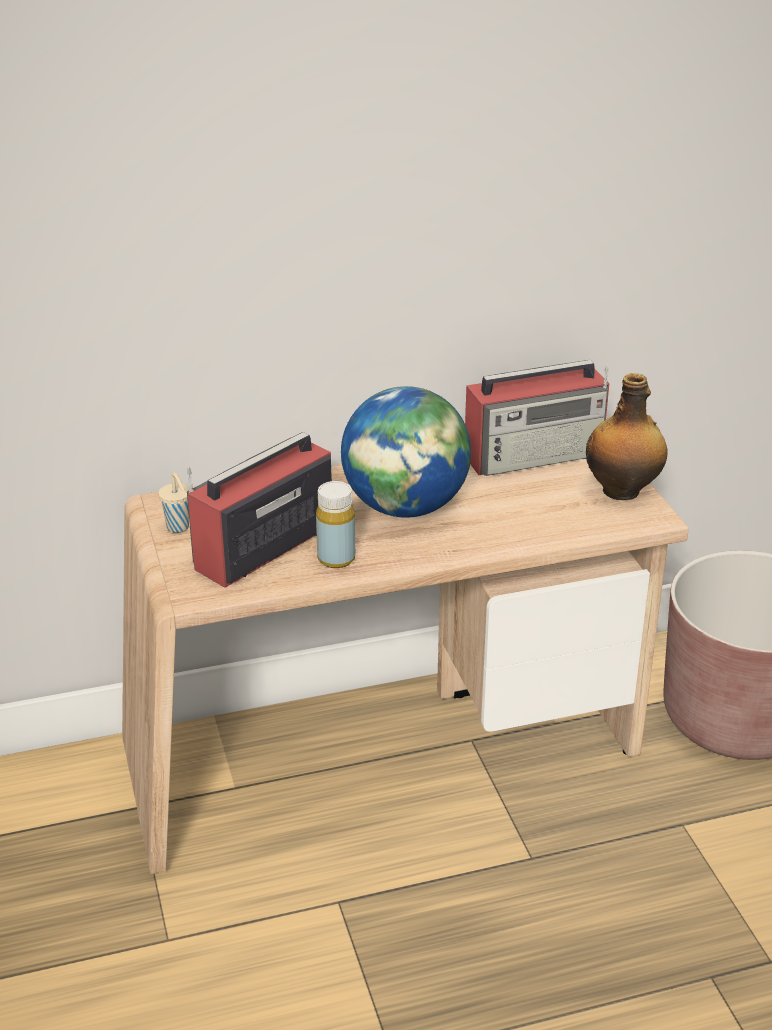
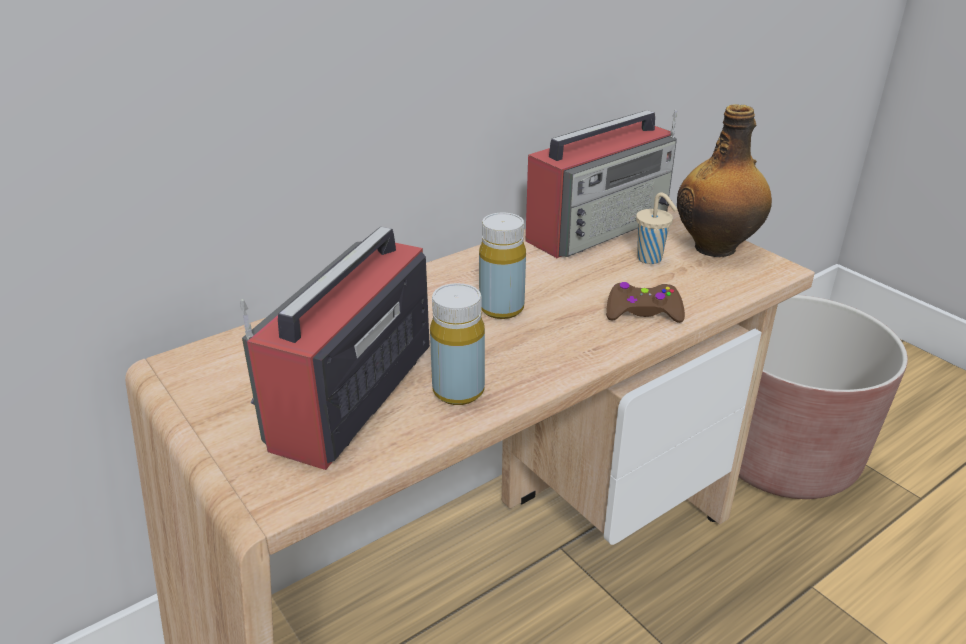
camera: 20 degrees left, 0 degrees up
beige cup [158,472,189,533] -> beige cup moved to [636,192,677,264]
globe [341,386,471,518] -> yellow bottle [479,213,526,319]
none -> brown game controller [606,282,685,323]

